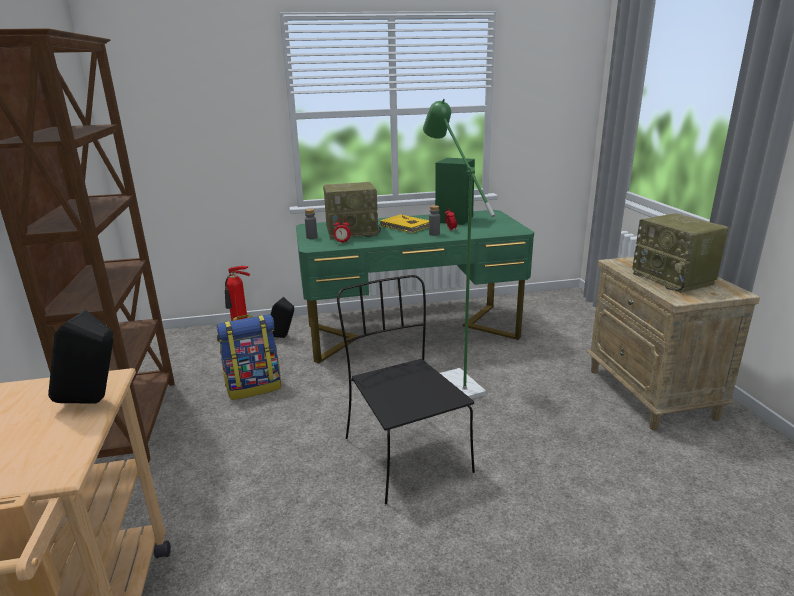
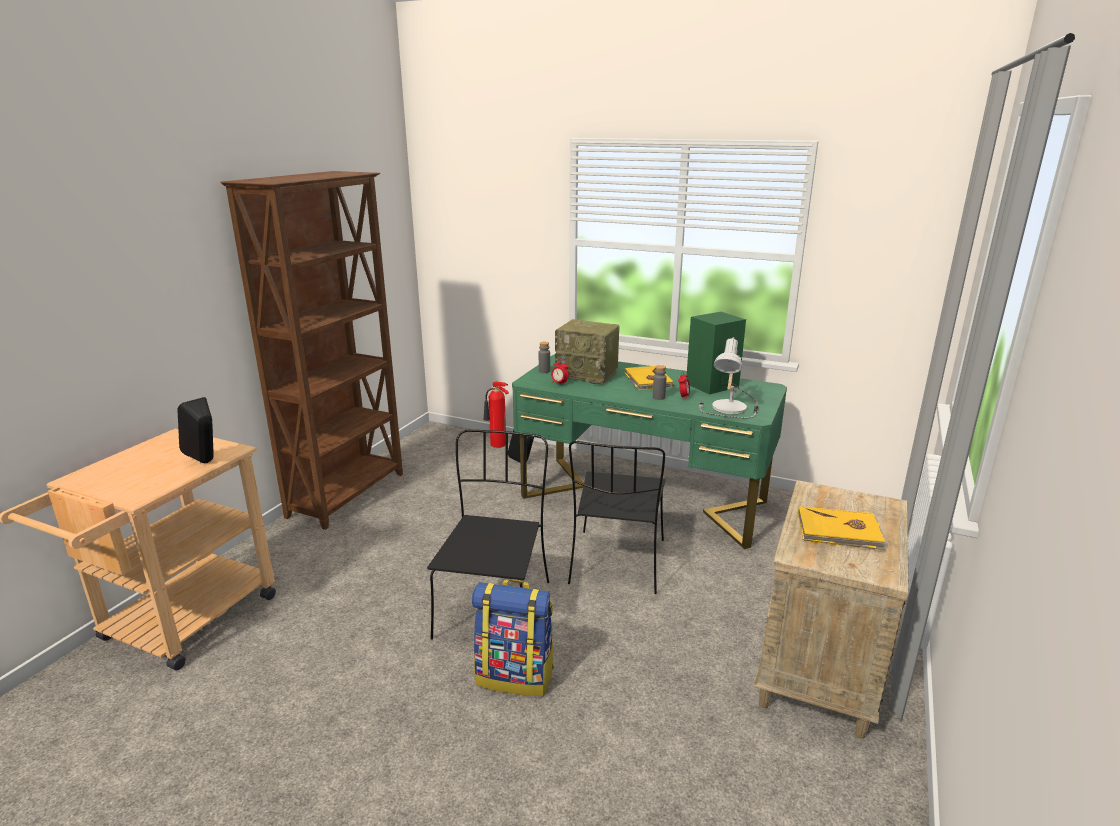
camera: 35 degrees right, 0 degrees up
backpack [217,314,281,400] -> backpack moved to [472,580,554,696]
green floor lamp [423,99,495,399] -> black chair [568,441,665,594]
radio [632,213,729,293] -> yellow book [798,506,888,550]
none -> table lamp [699,337,759,419]

